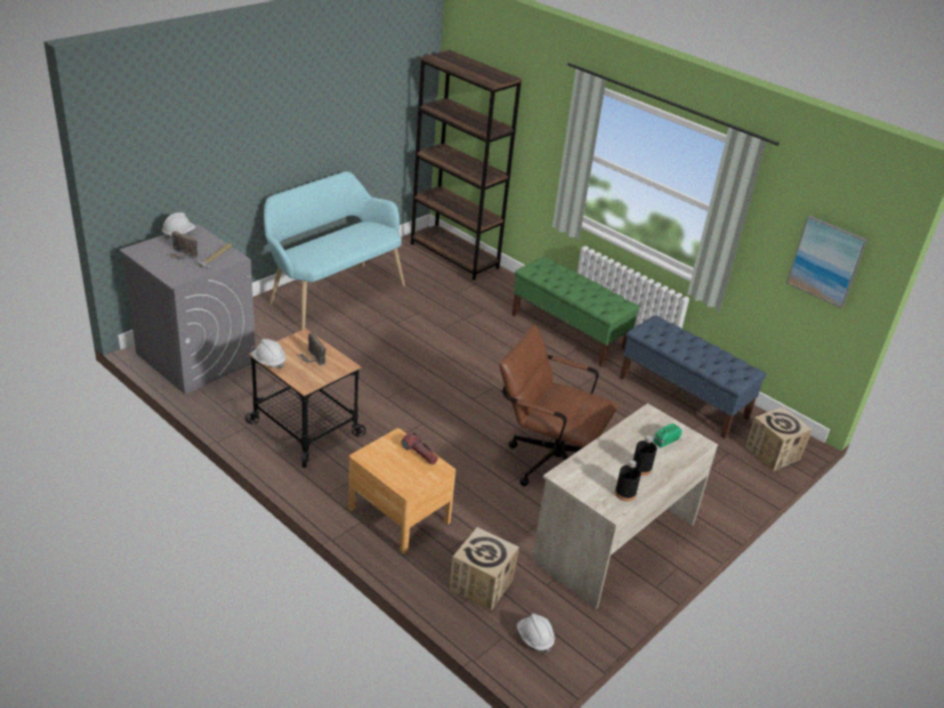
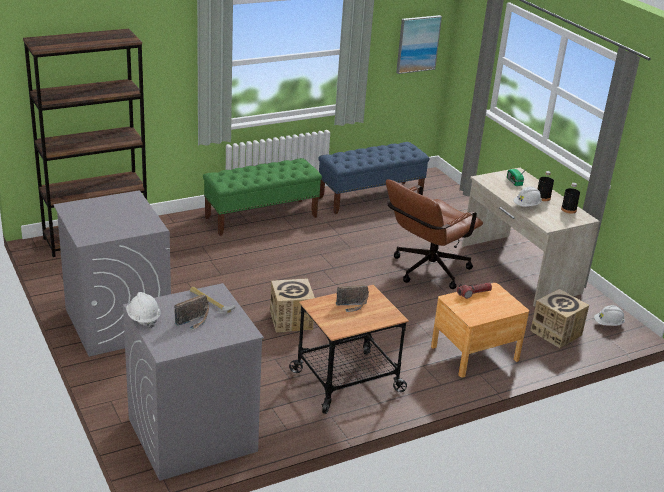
camera: 70 degrees left, 5 degrees down
white hard hat [251,339,286,369] -> white hard hat moved to [513,186,542,207]
turquoise bench [264,171,405,330] -> grey washing machine [53,191,171,357]
cardboard box [745,407,813,471] -> cardboard box moved to [270,278,315,333]

